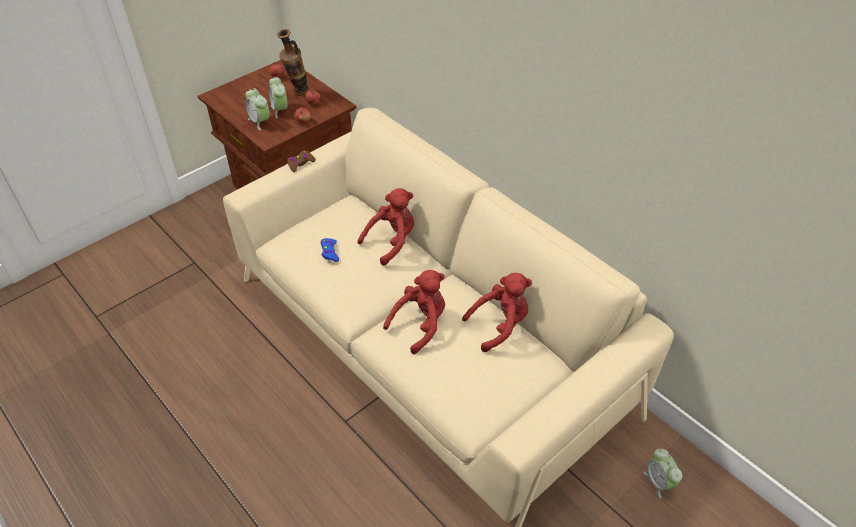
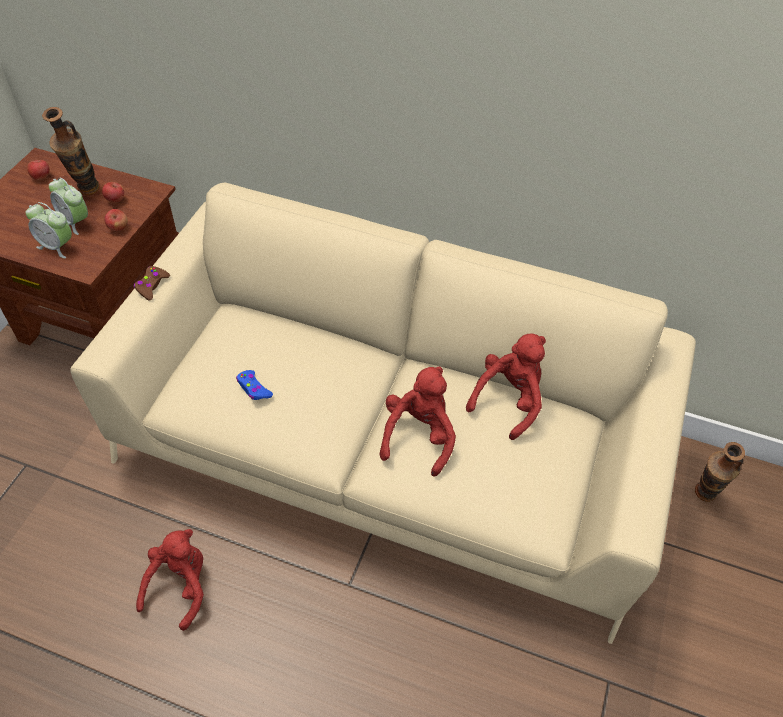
camera: 30 degrees left, 5 degrees up
red plush toy [357,188,414,266] -> red plush toy moved to [136,529,204,631]
alarm clock [644,449,682,499] -> vase [695,442,745,502]

